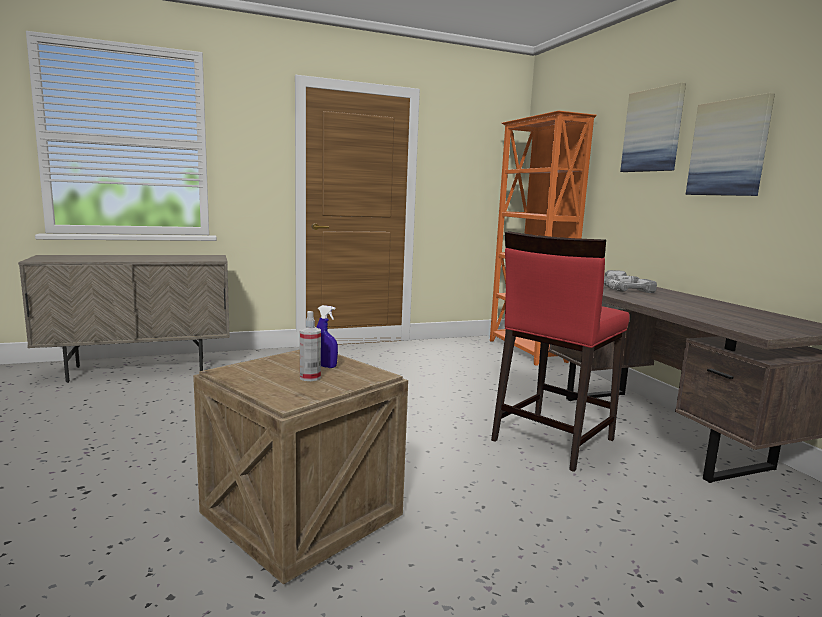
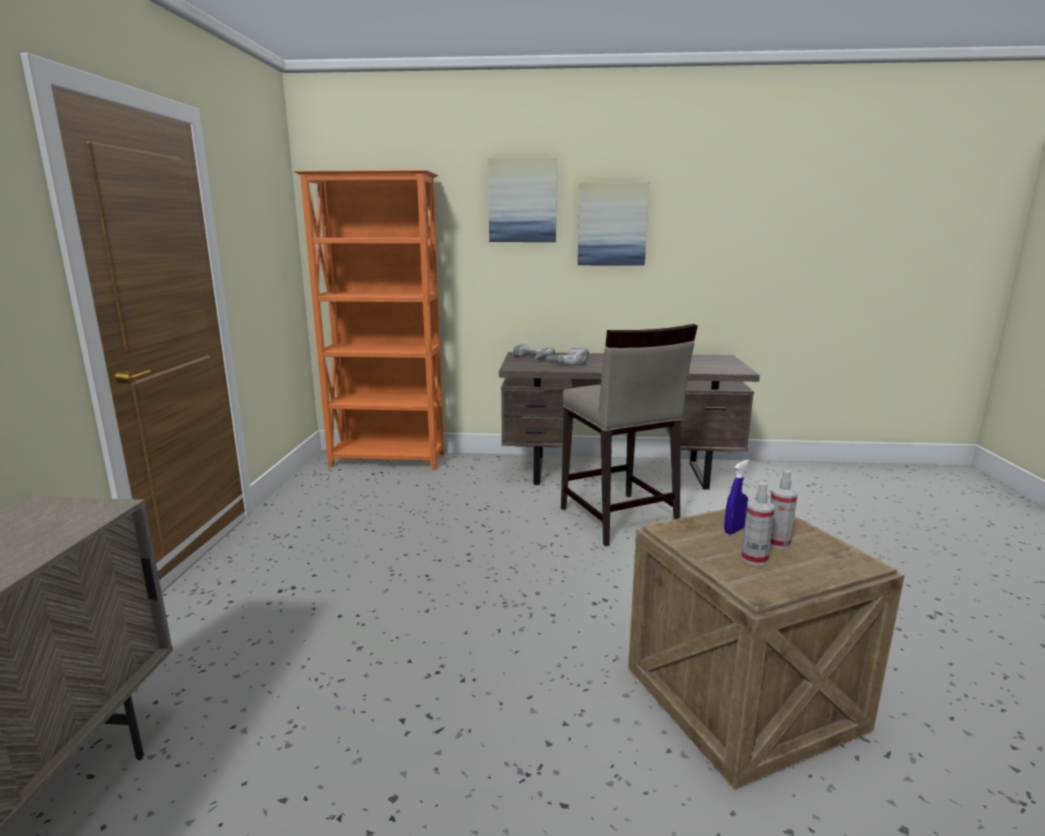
camera: 65 degrees left, 5 degrees up
red stool [491,231,630,472] -> beige stool [561,324,698,546]
none -> spray bottle [741,482,775,565]

